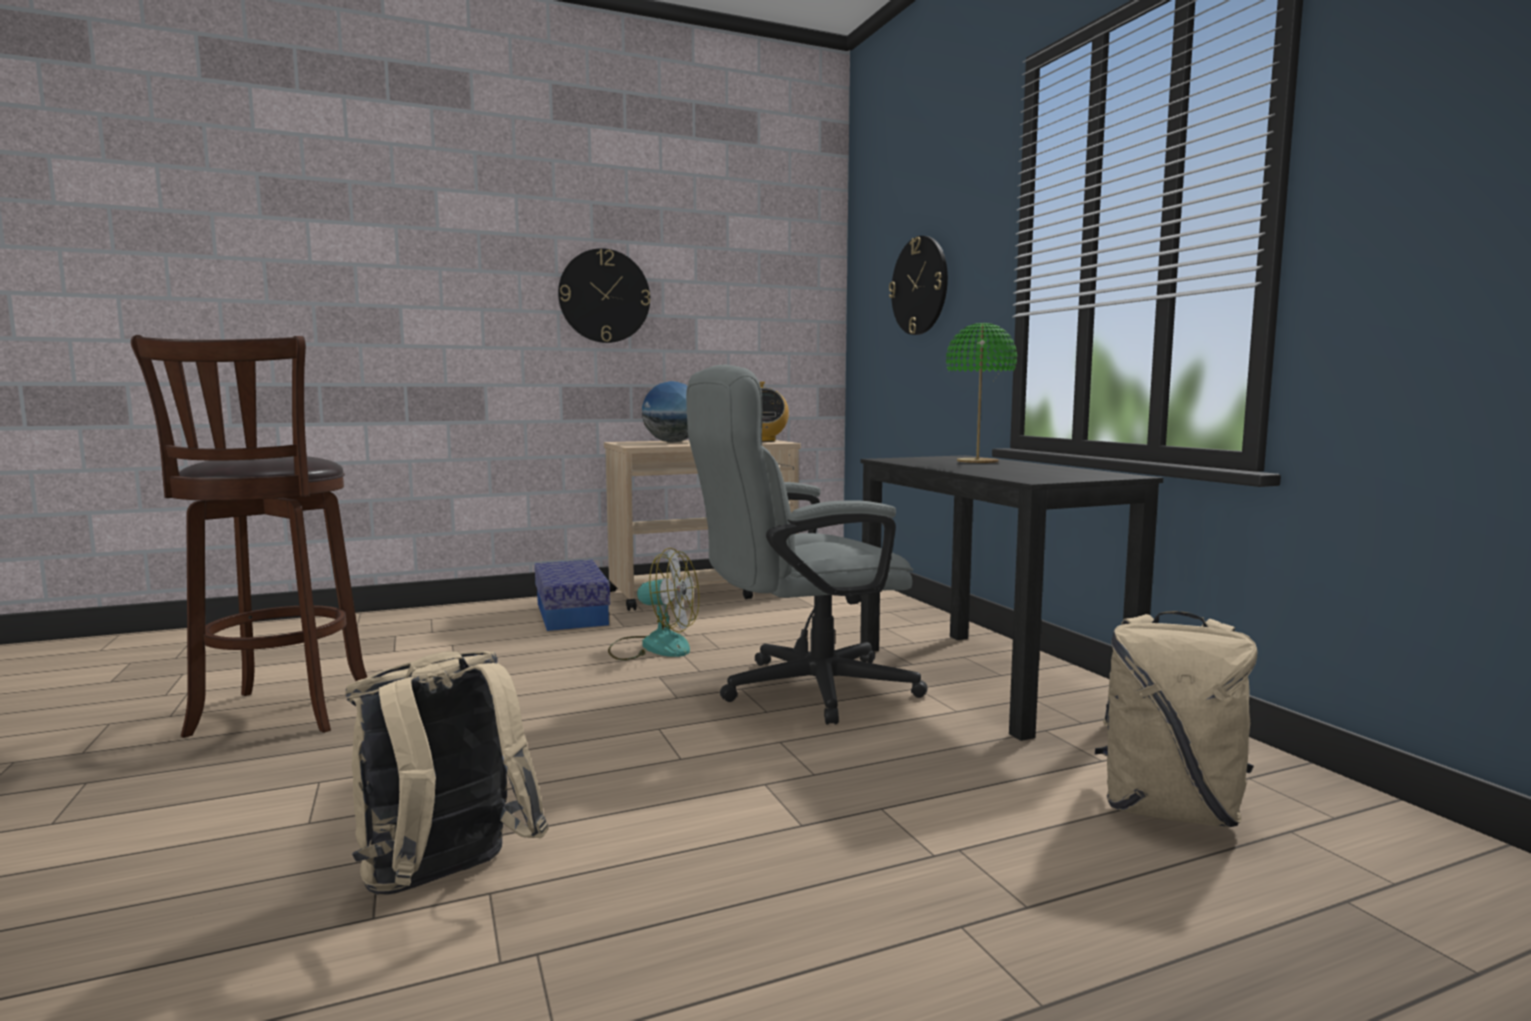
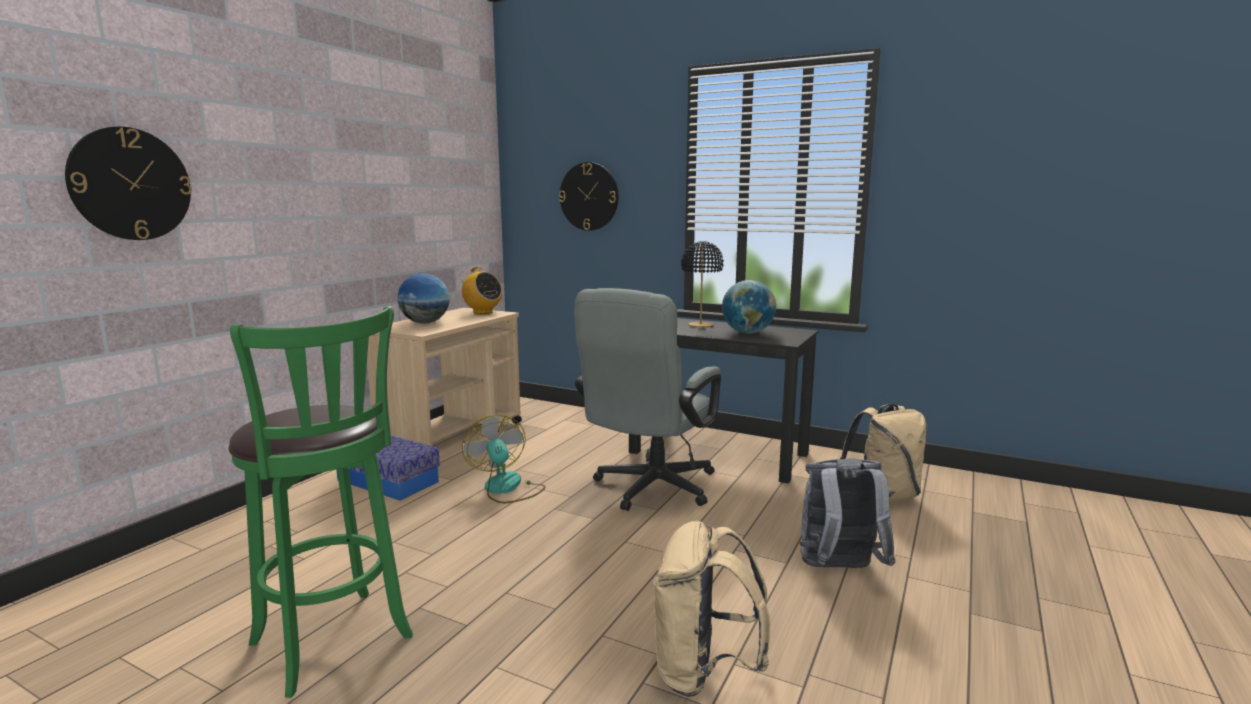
camera: 40 degrees left, 5 degrees up
brown stool [131,335,367,738] -> green stool [228,306,413,698]
wall clock [558,248,650,343] -> wall clock moved to [65,126,192,240]
fan [608,548,699,660] -> fan turned 90 degrees counterclockwise [462,415,546,504]
green table lamp [946,323,1017,463] -> black table lamp [681,241,724,328]
none -> globe [722,280,776,333]
none -> grey backpack [799,459,896,568]

